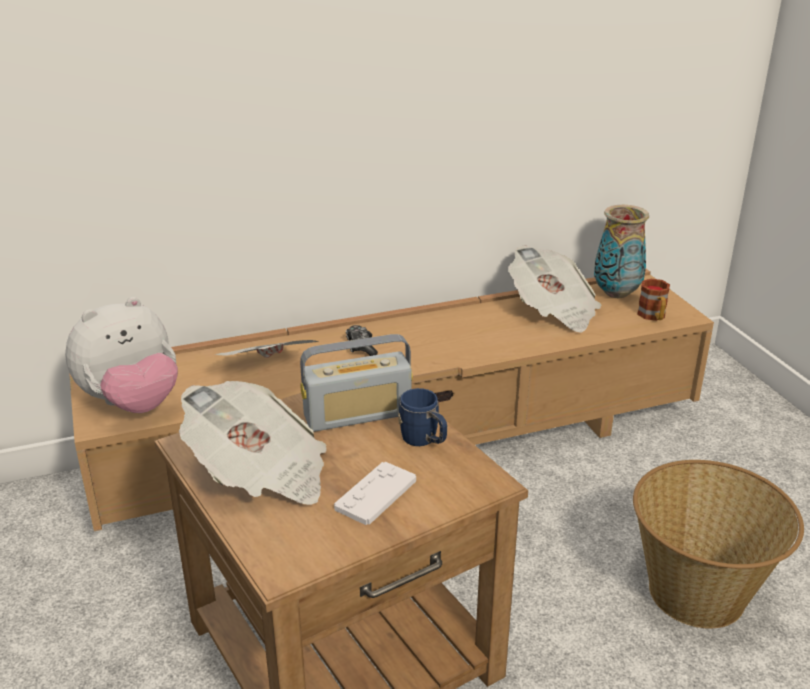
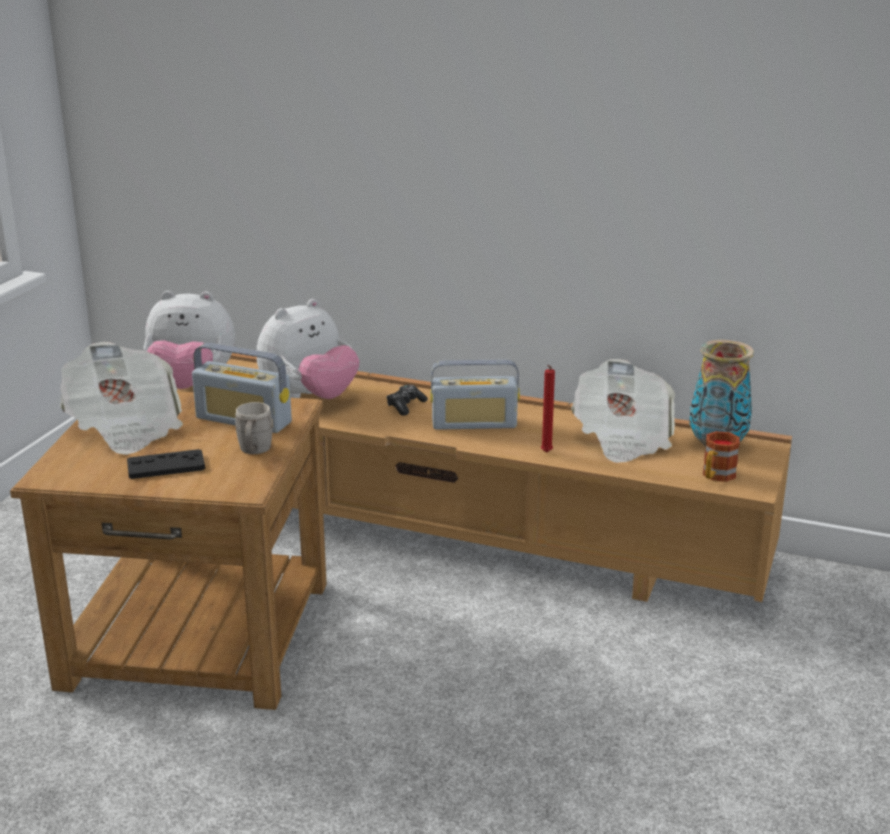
camera: 40 degrees right, 5 degrees down
newspaper [215,340,319,358] -> plush toy [257,299,359,399]
white game controller [334,462,416,525] -> black game controller [127,449,205,479]
blue mug [398,388,447,446] -> grey mug [235,402,274,454]
basket [633,460,804,629] -> none
none -> radio [430,359,520,430]
none -> red candle [541,365,555,453]

